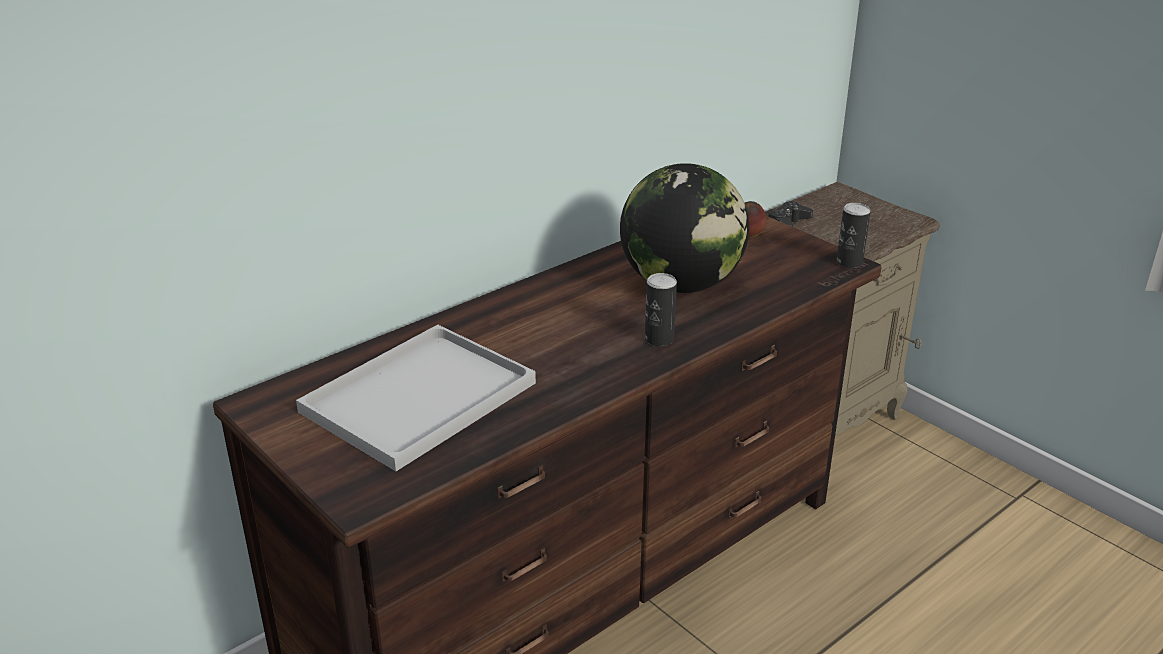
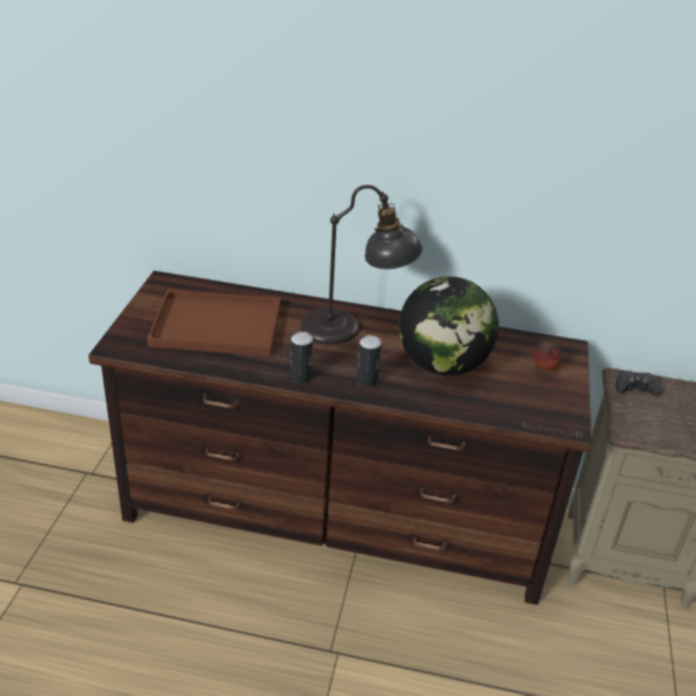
camera: 50 degrees right, 5 degrees up
white tray [296,325,536,471] -> brown tray [147,289,281,356]
can [836,203,871,268] -> can moved to [290,332,313,384]
none -> grey table lamp [300,185,422,345]

